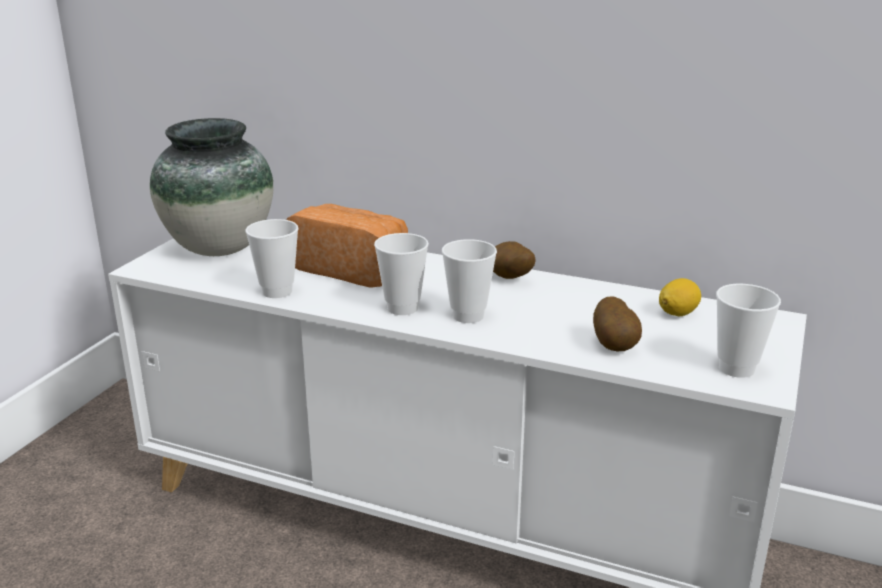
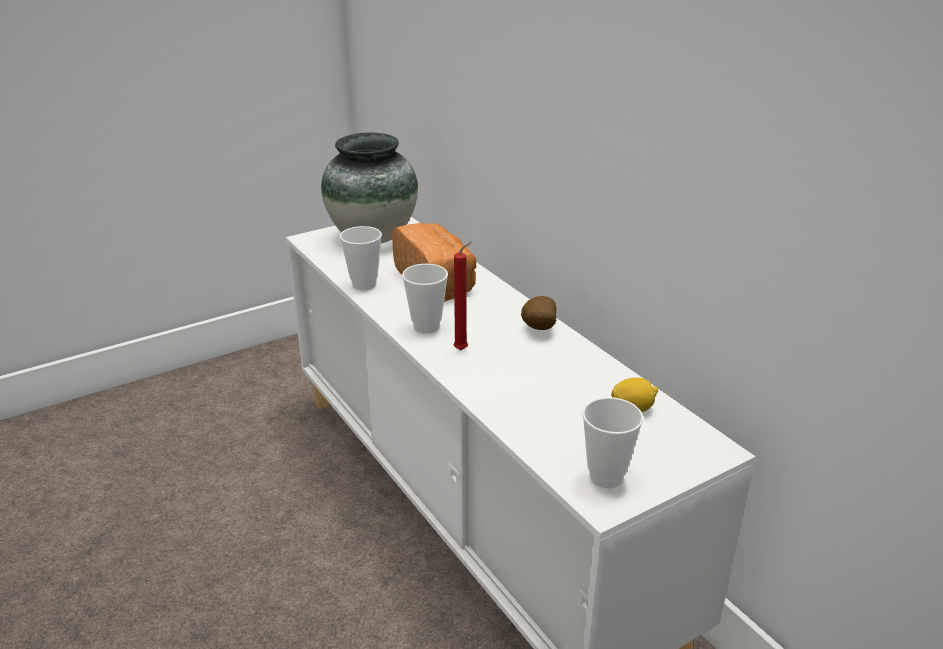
camera: 35 degrees right, 5 degrees up
cup [442,239,497,323] -> red candle [454,242,472,350]
potato [593,296,642,351] -> none

